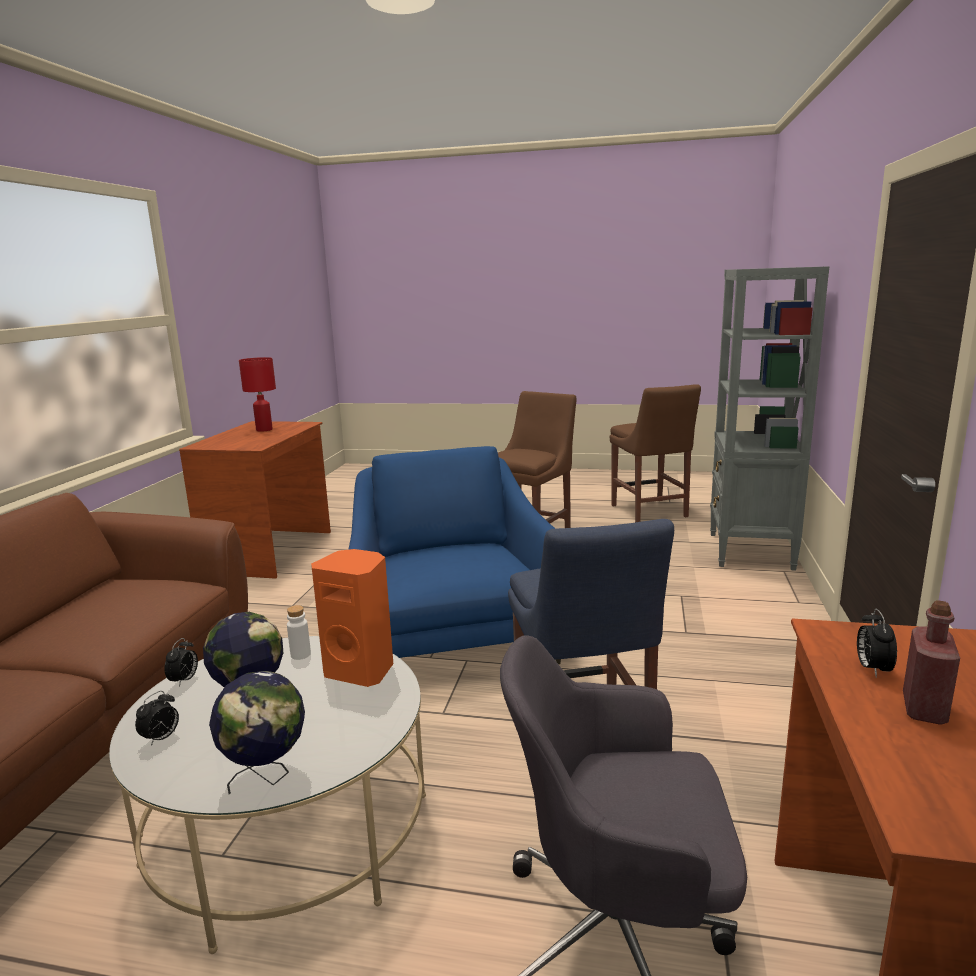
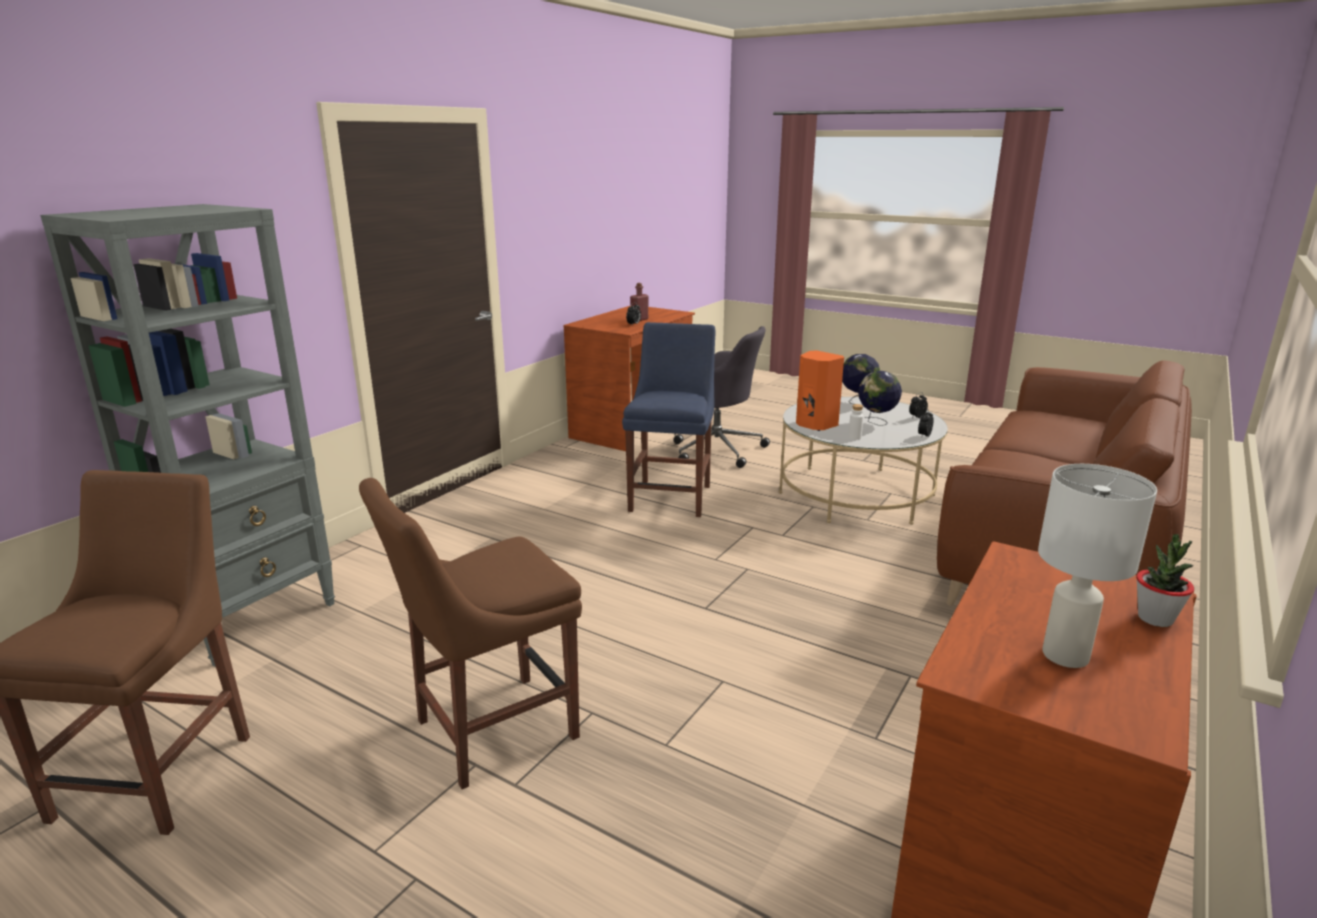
camera: 160 degrees left, 5 degrees up
red table lamp [239,357,276,432] -> white table lamp [1038,464,1157,668]
blue armchair [348,446,561,664] -> none
none -> potted plant [1136,534,1194,627]

